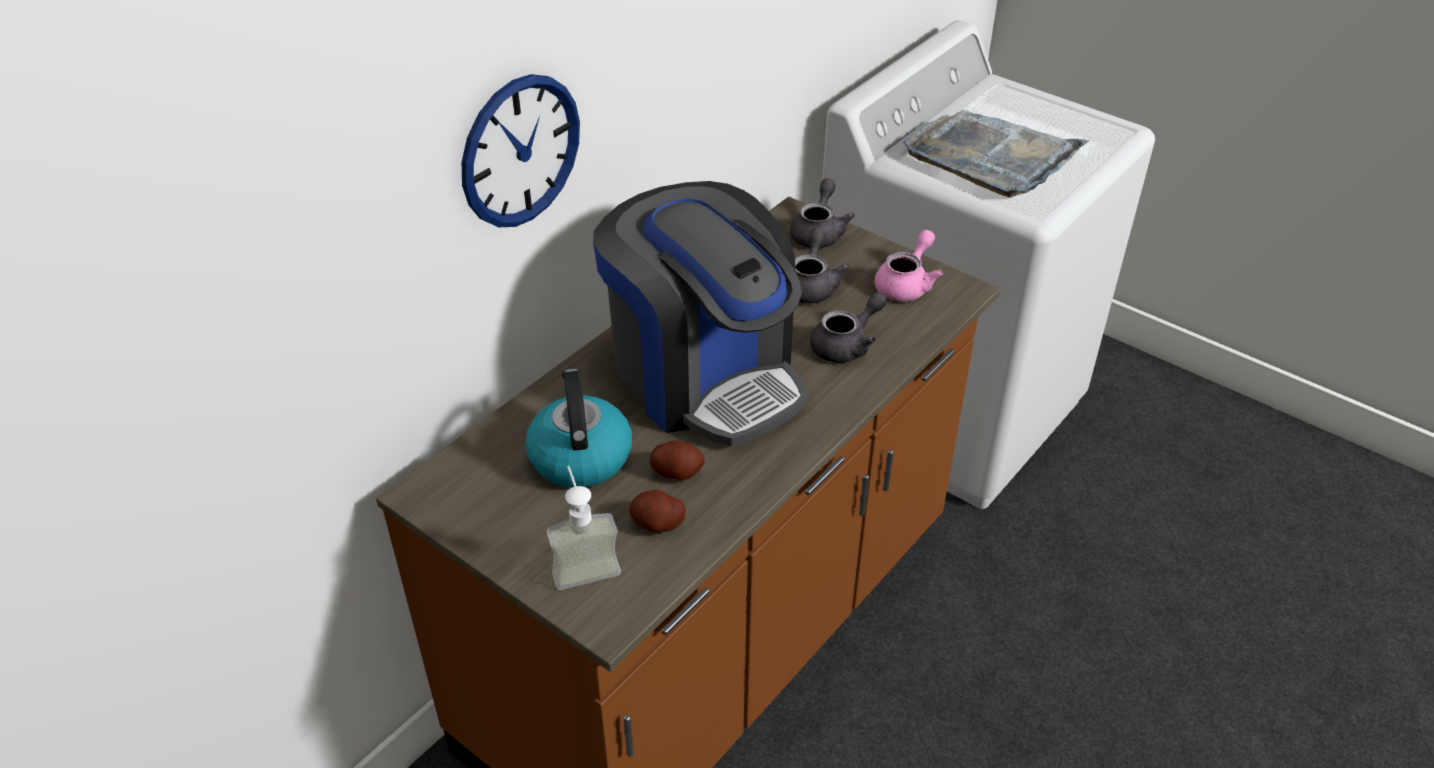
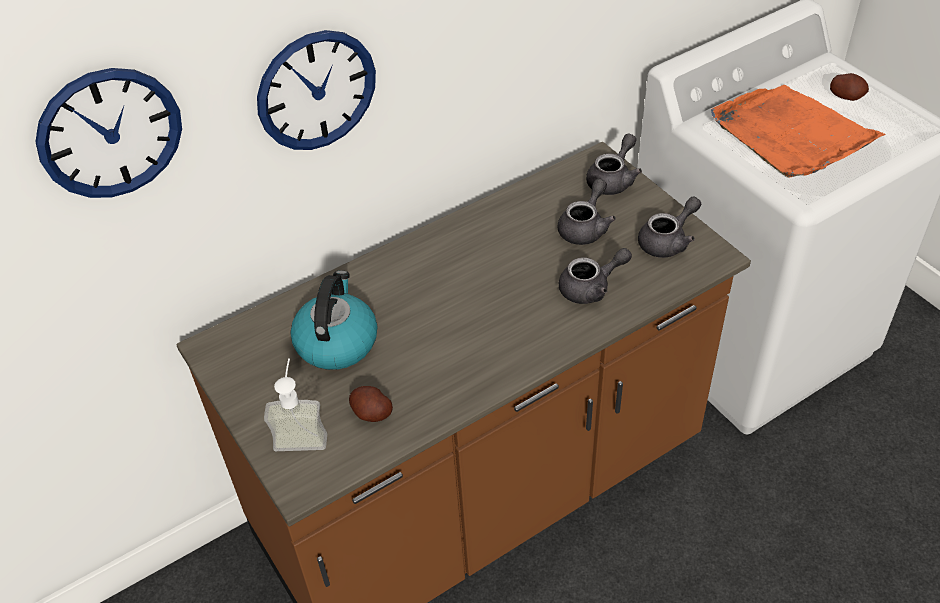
camera: 20 degrees right, 5 degrees up
coffee machine [593,181,808,446] -> none
potato [650,440,705,480] -> potato moved to [830,73,869,101]
pink teapot [874,230,943,301] -> grey teapot [638,196,701,258]
grey tray [903,110,1089,198] -> orange tray [711,85,886,178]
none -> wall clock [35,68,182,198]

